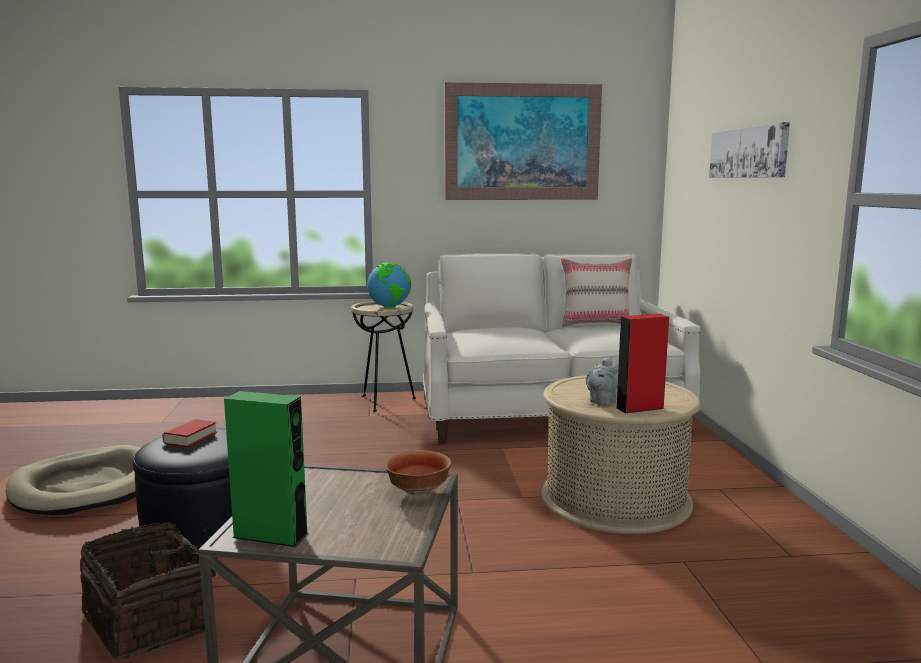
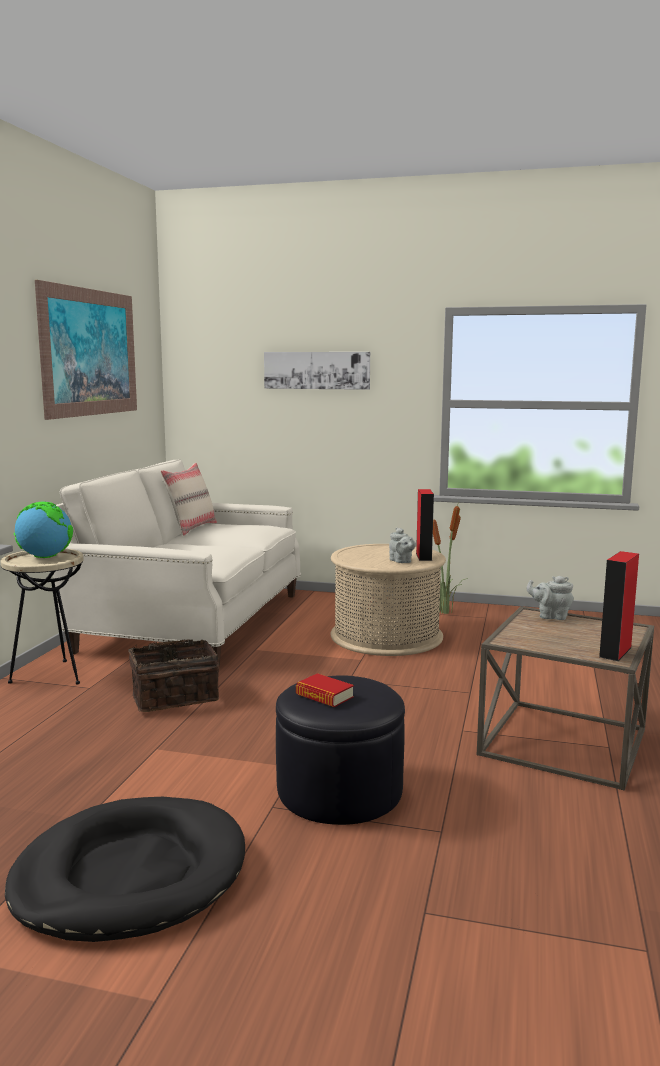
camera: 70 degrees left, 0 degrees up
beige dog bed [5,445,141,515] -> black dog bed [5,797,245,942]
basket [80,523,216,660] -> basket moved to [128,639,219,712]
green speaker [224,391,309,547] -> red speaker [599,551,639,661]
bowl [385,450,452,496] -> grey teapot [526,576,574,620]
none -> potted plant [433,501,468,614]

